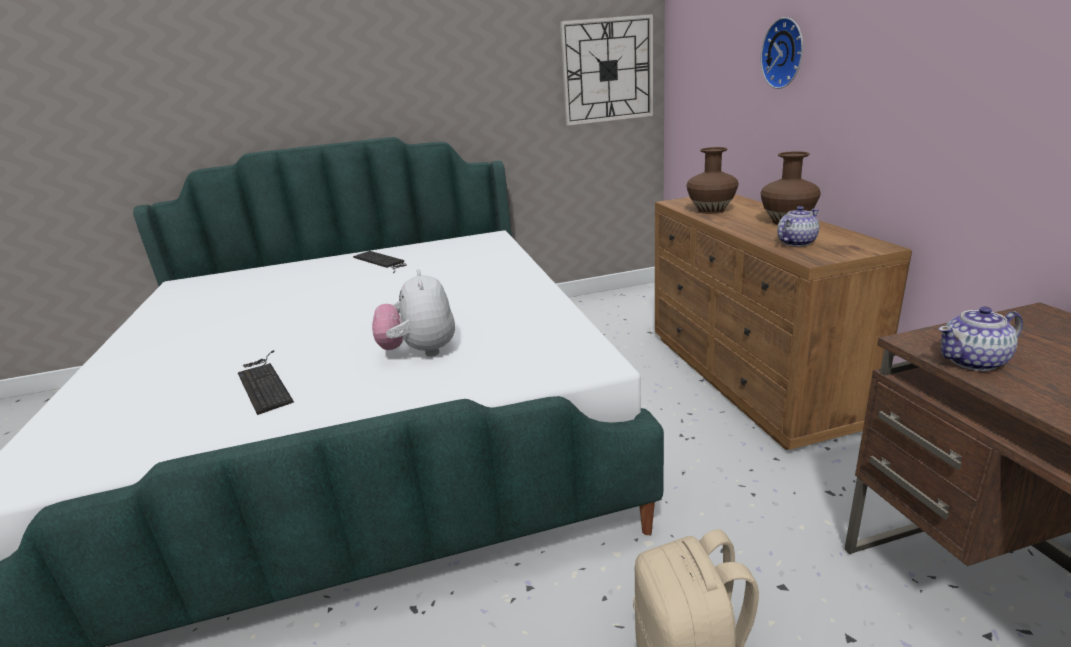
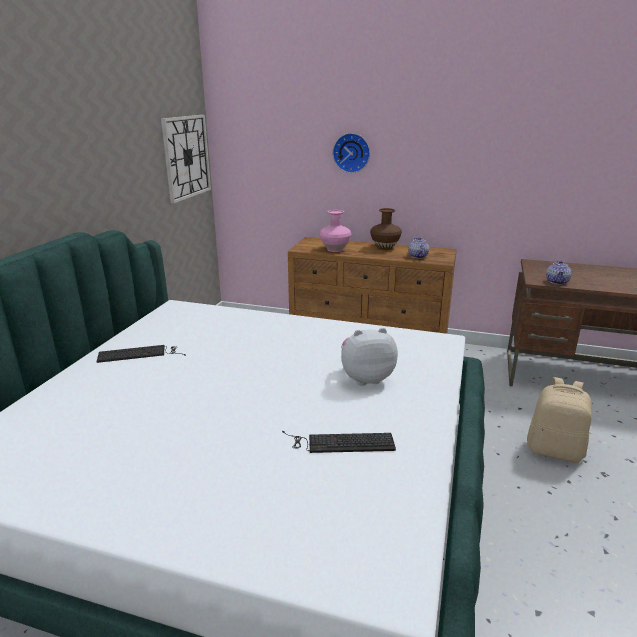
camera: 60 degrees left, 0 degrees up
plush toy [372,269,455,357] -> plush toy turned 150 degrees clockwise [341,328,398,386]
brown vase [686,147,739,214] -> pink vase [320,210,351,252]

